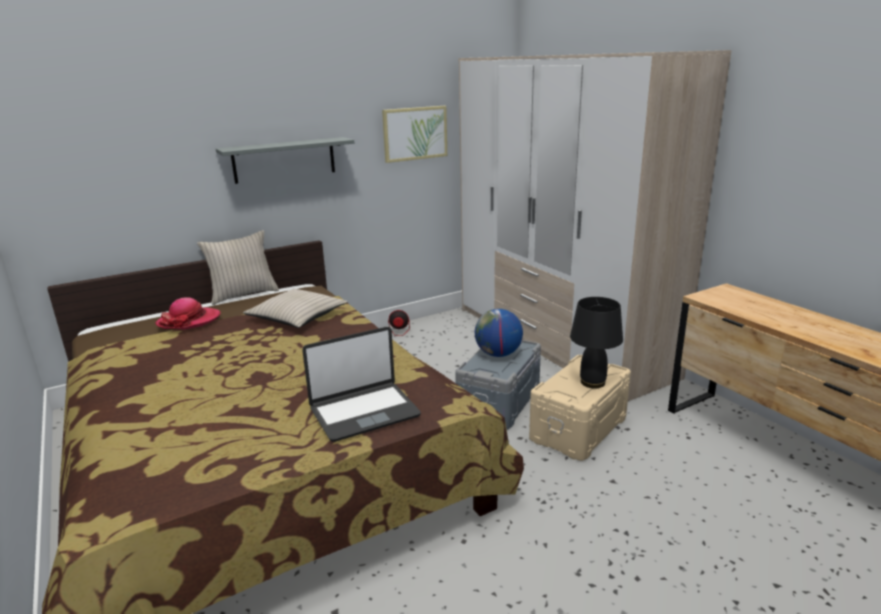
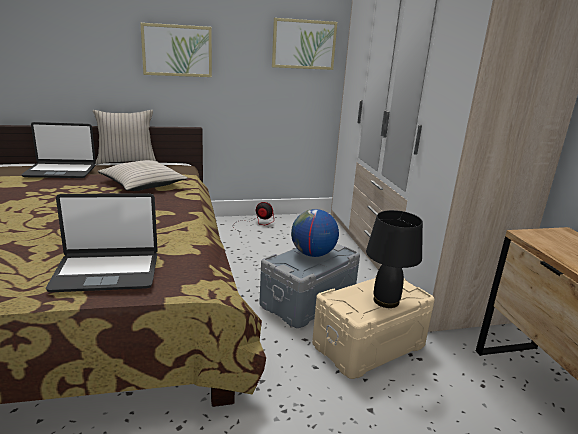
camera: 15 degrees right, 0 degrees up
hat [155,297,221,329] -> laptop [21,122,96,178]
grey shelf [216,137,354,184] -> picture [140,23,212,77]

